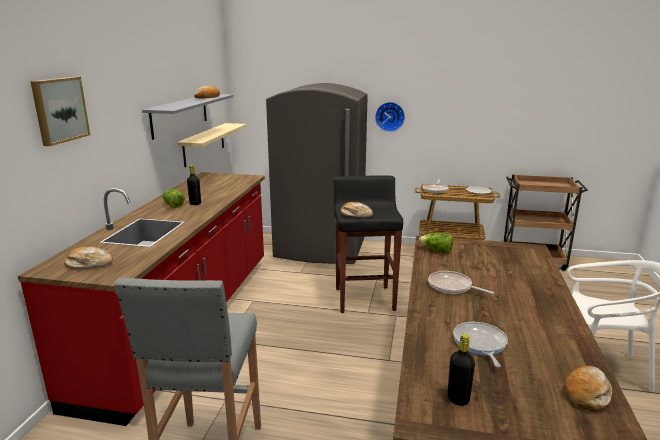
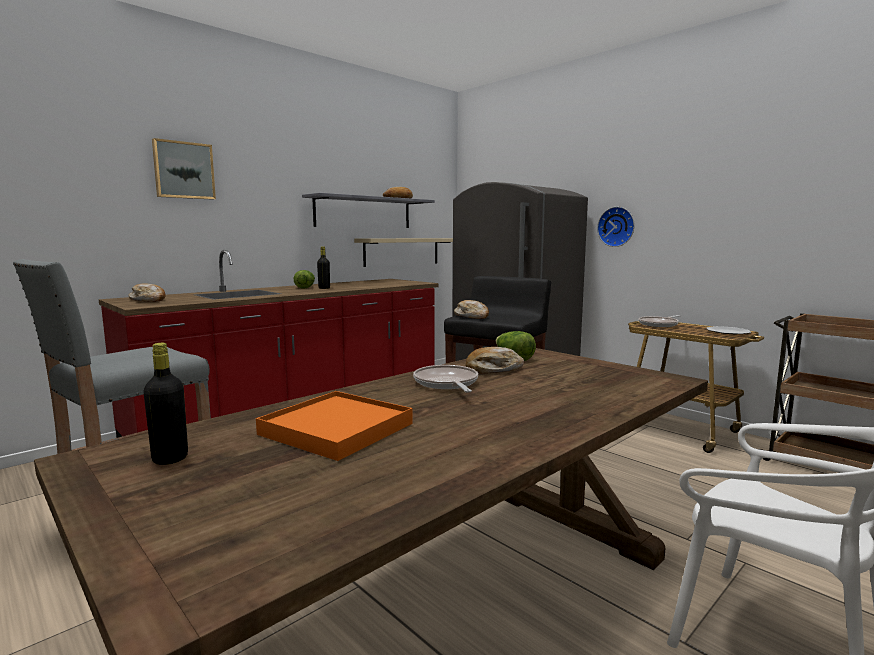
camera: 35 degrees right, 10 degrees down
frying pan [453,322,508,367] -> orange tray [256,391,413,461]
bread [564,366,612,411] -> bread moved to [465,347,524,374]

